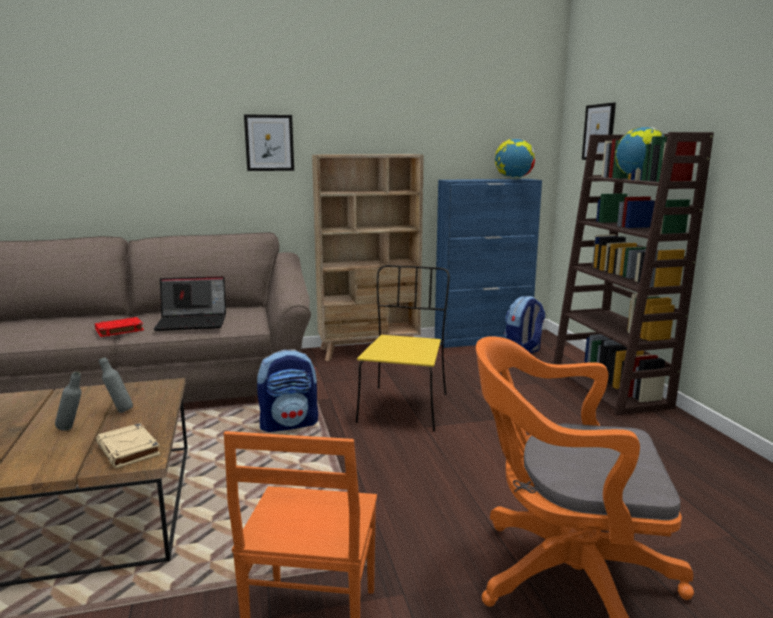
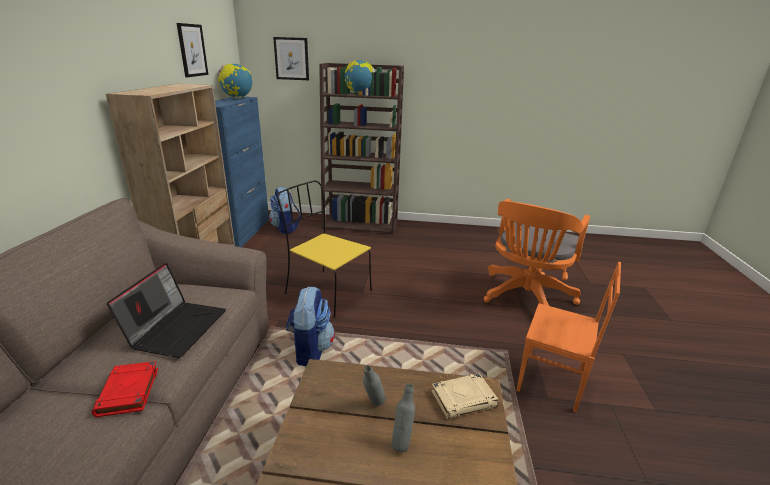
camera: 70 degrees left, 10 degrees up
picture [244,114,294,171] -> picture moved to [177,23,209,77]

